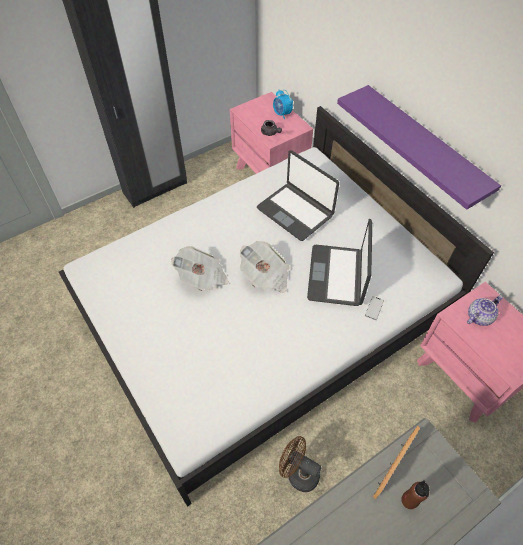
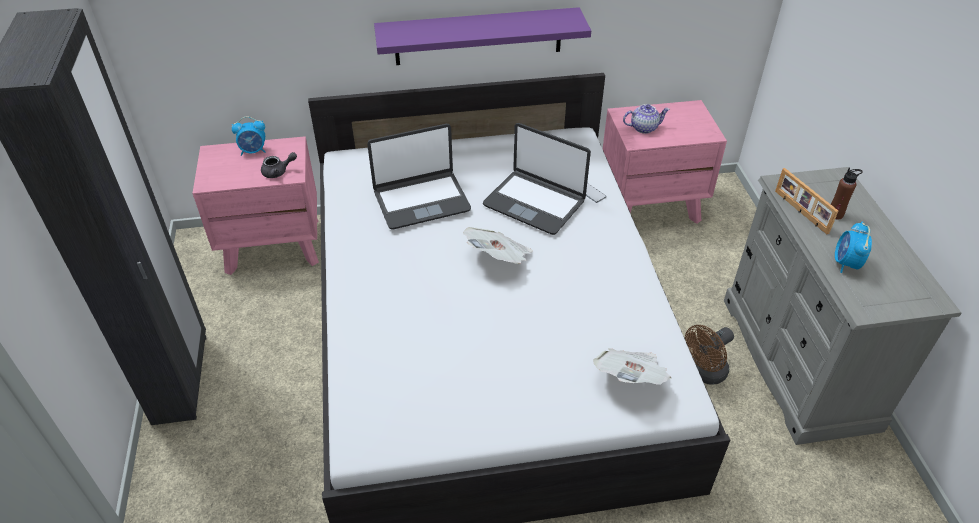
camera: 65 degrees left, 10 degrees down
newspaper [171,246,229,291] -> newspaper moved to [593,348,671,385]
teapot [467,295,503,326] -> teapot turned 90 degrees clockwise [623,104,670,134]
none -> alarm clock [835,222,872,273]

